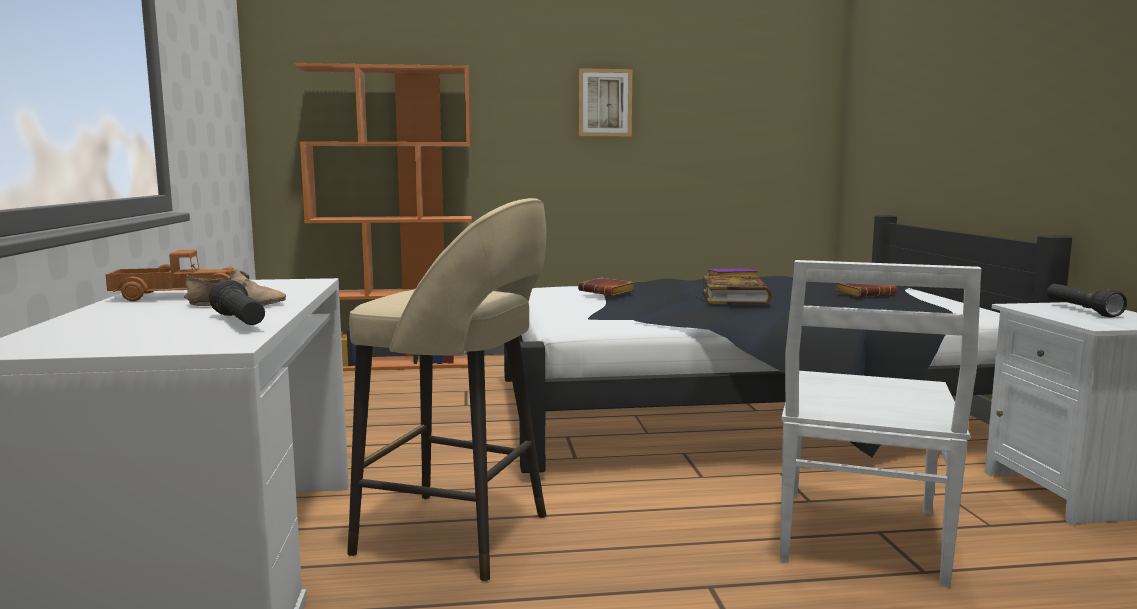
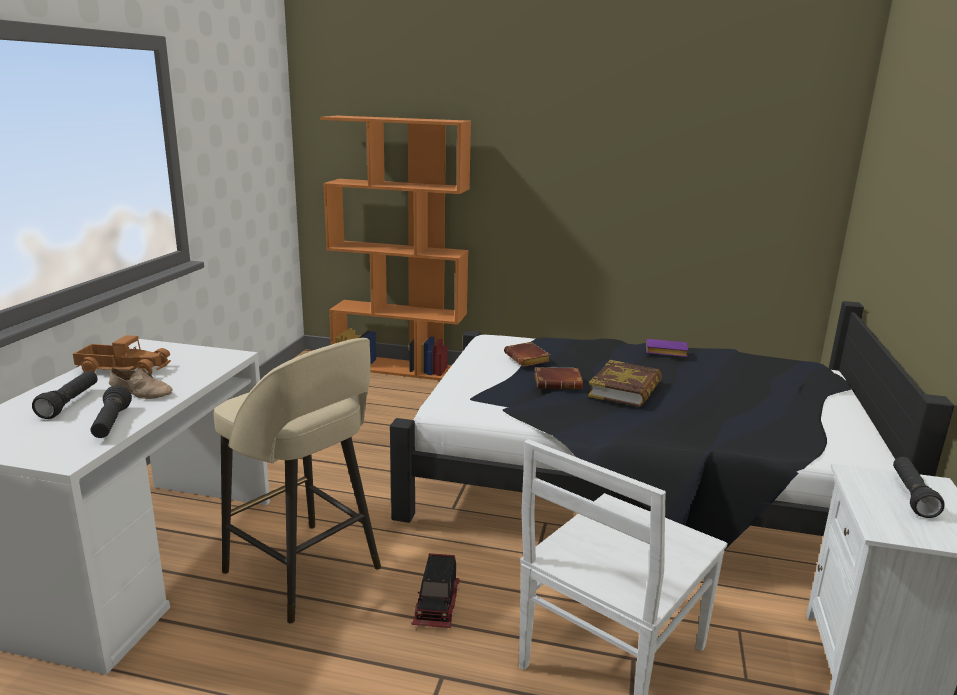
camera: 20 degrees right, 10 degrees up
picture [578,68,632,137] -> none
brown book [835,283,897,297] -> brown book moved to [534,367,583,389]
none -> black flashlight [32,371,98,419]
none -> toy truck [411,553,459,628]

